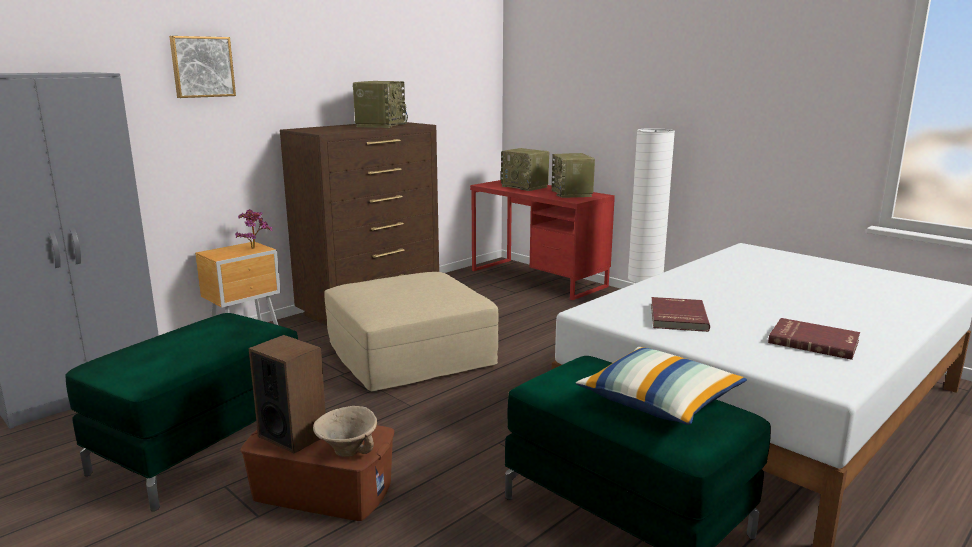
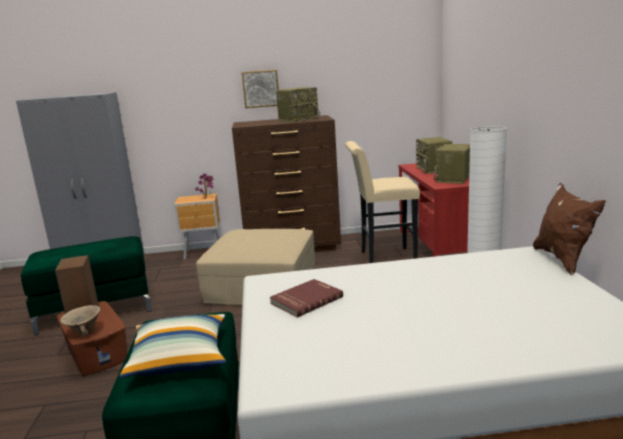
camera: 40 degrees right, 0 degrees up
picture [169,36,236,98] -> picture moved to [242,70,279,108]
red book [768,318,860,360] -> none
none -> beige stool [345,141,420,263]
none -> brown pillow [533,182,606,276]

